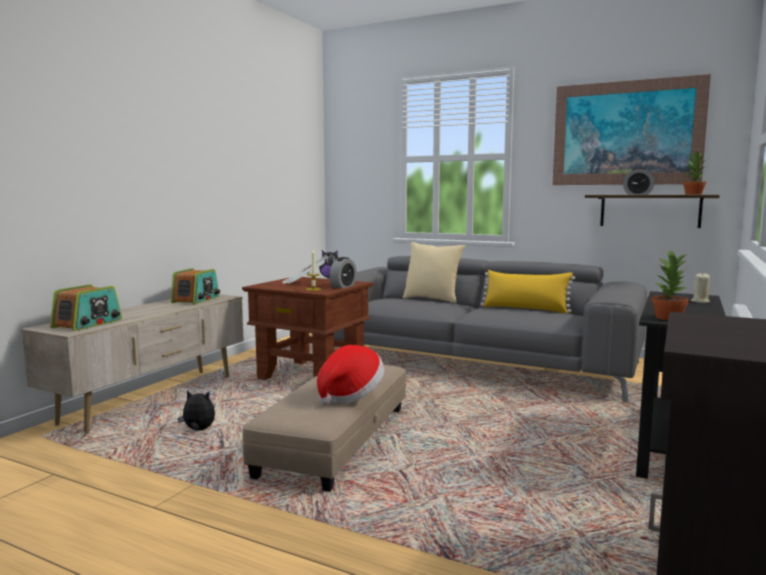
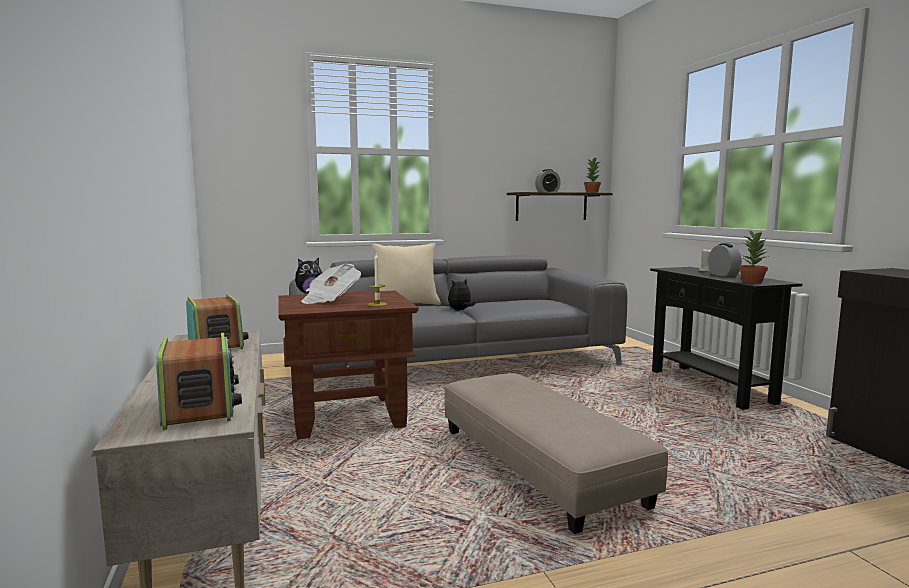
camera: 45 degrees left, 0 degrees up
plush toy [177,390,215,430] -> plush toy moved to [448,279,475,311]
hat [317,345,384,405] -> none
alarm clock [330,257,357,288] -> alarm clock moved to [708,243,742,277]
yellow pillow [481,270,575,314] -> none
picture [552,74,711,185] -> none

